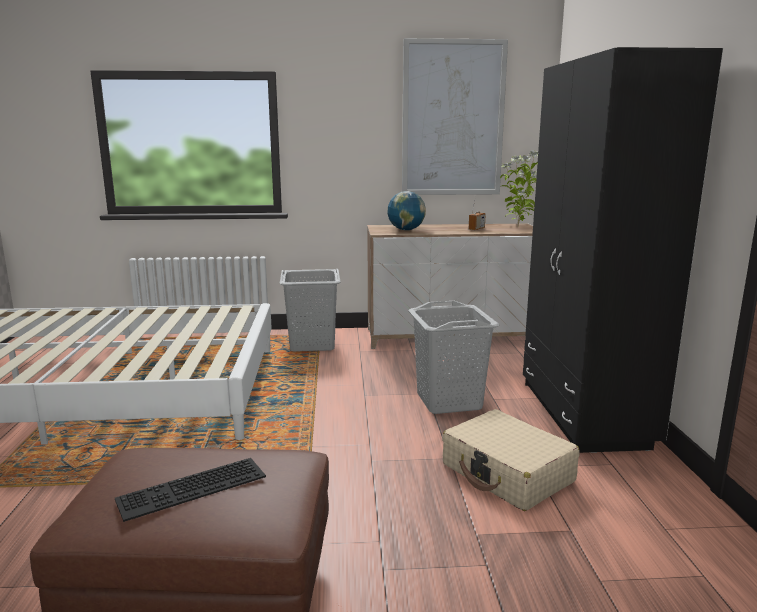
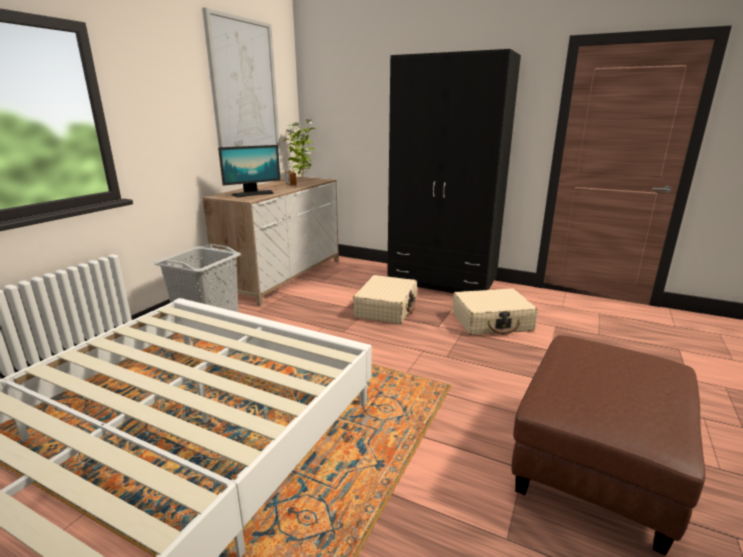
camera: 60 degrees left, 5 degrees up
keyboard [115,458,266,522] -> none
globe [387,191,426,230] -> monitor [218,145,281,197]
grey laundry basket [408,301,499,414] -> beige suitcase [353,275,417,324]

